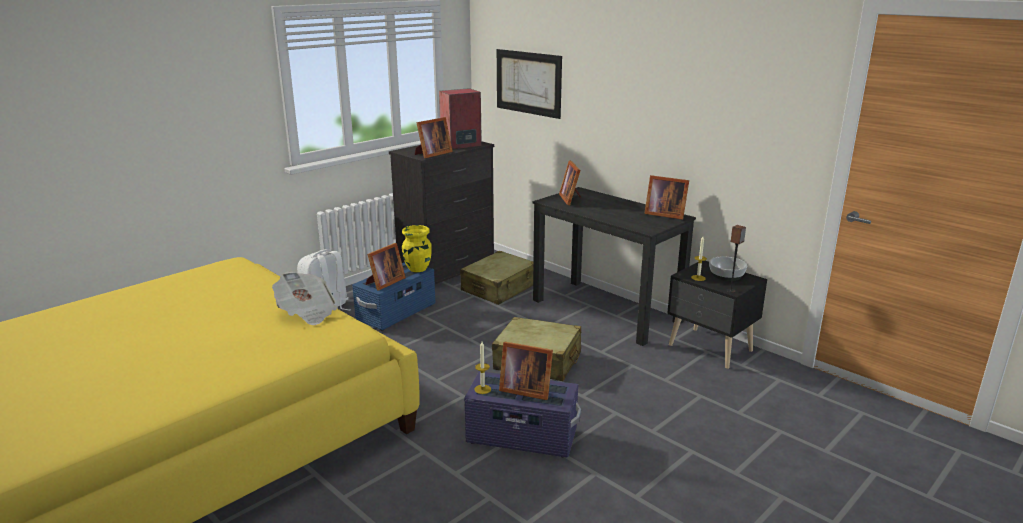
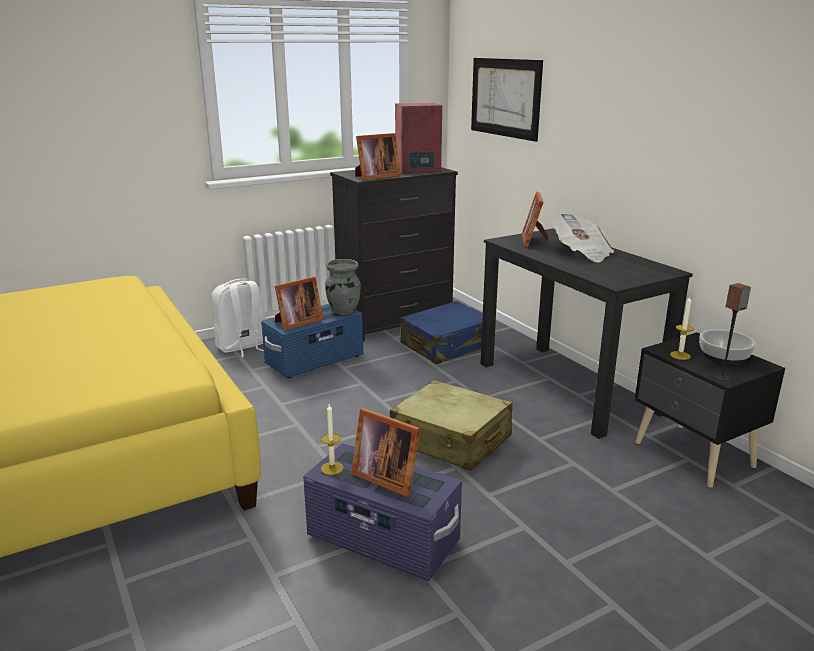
camera: 15 degrees right, 0 degrees up
newspaper [272,271,338,325] -> newspaper moved to [553,213,614,262]
yellow vase [402,225,432,272] -> grey vase [325,259,361,315]
beige suitcase [460,251,533,305] -> blue suitcase [400,301,483,364]
picture frame [644,175,689,220] -> none

